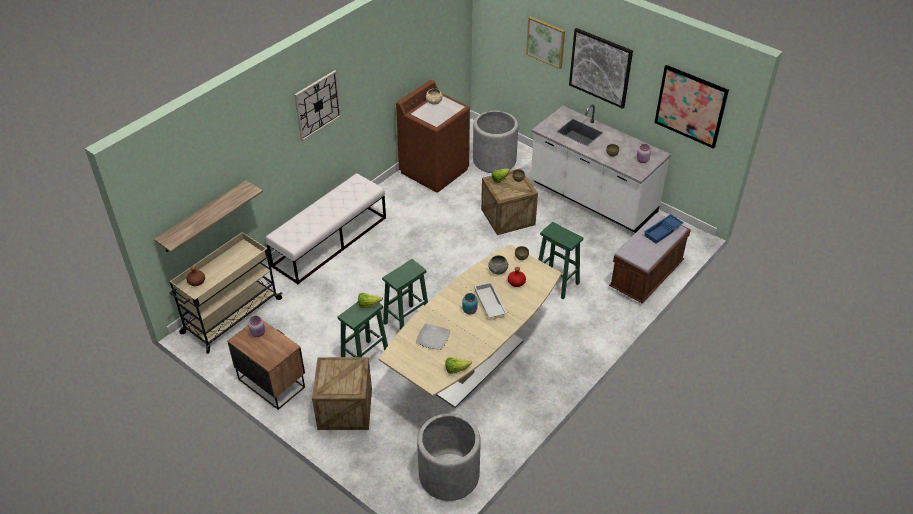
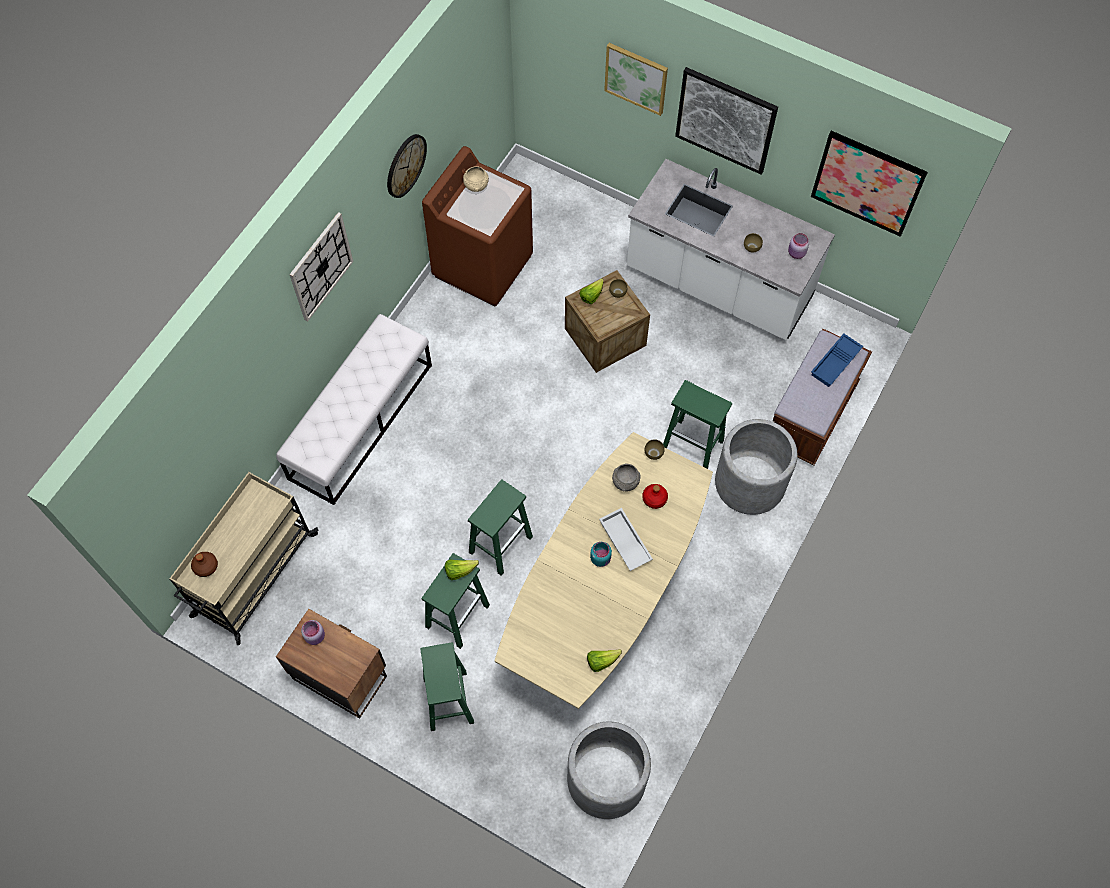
camera: 10 degrees left, 20 degrees up
shelf [154,180,263,252] -> none
crate [312,357,372,430] -> green stool [420,642,474,731]
plate [416,324,450,350] -> none
grey planter [473,111,518,173] -> grey planter moved to [715,419,798,515]
none -> wall clock [387,134,427,198]

